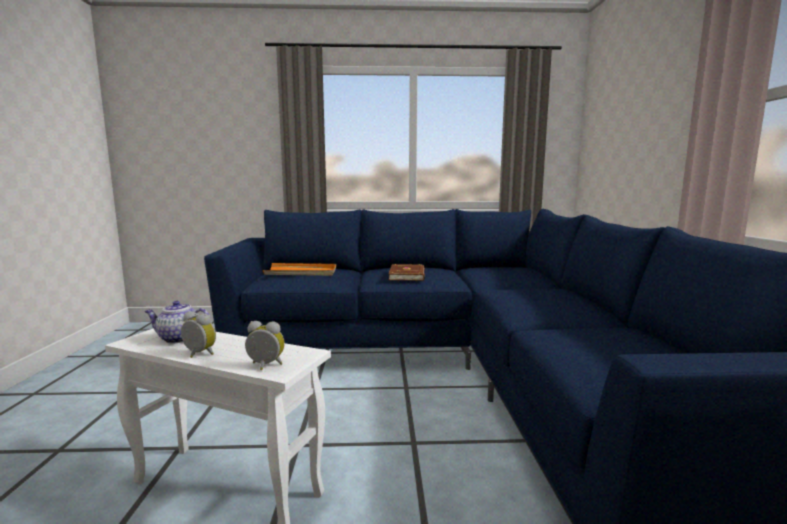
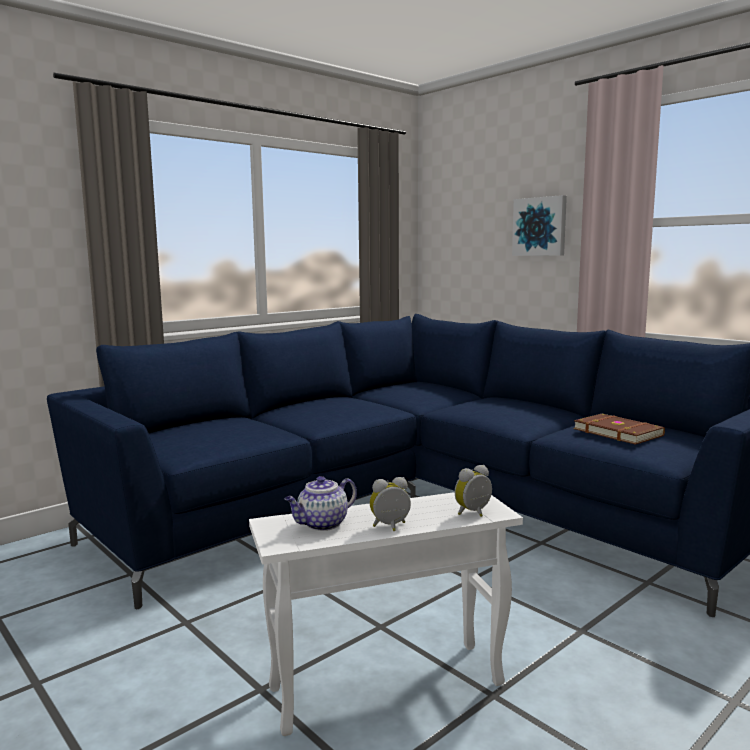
camera: 40 degrees left, 0 degrees up
orange tray [263,263,336,276] -> none
brown book [388,264,425,281] -> brown book moved to [574,414,665,445]
none -> picture [512,195,567,256]

